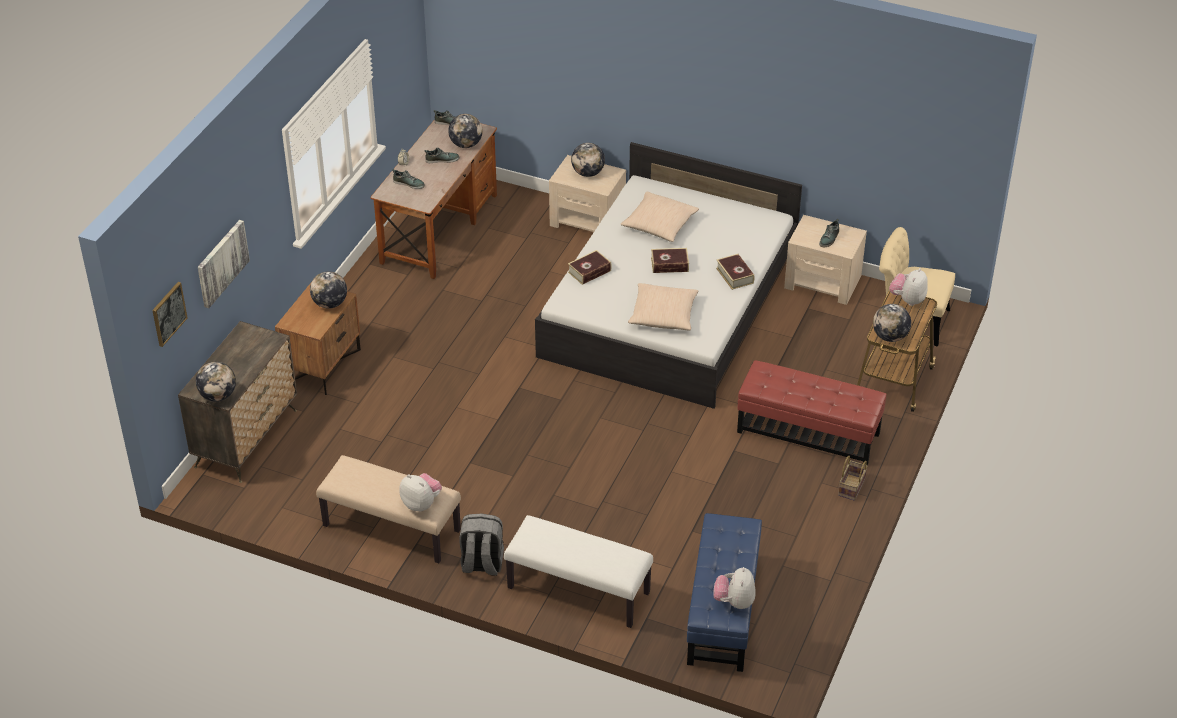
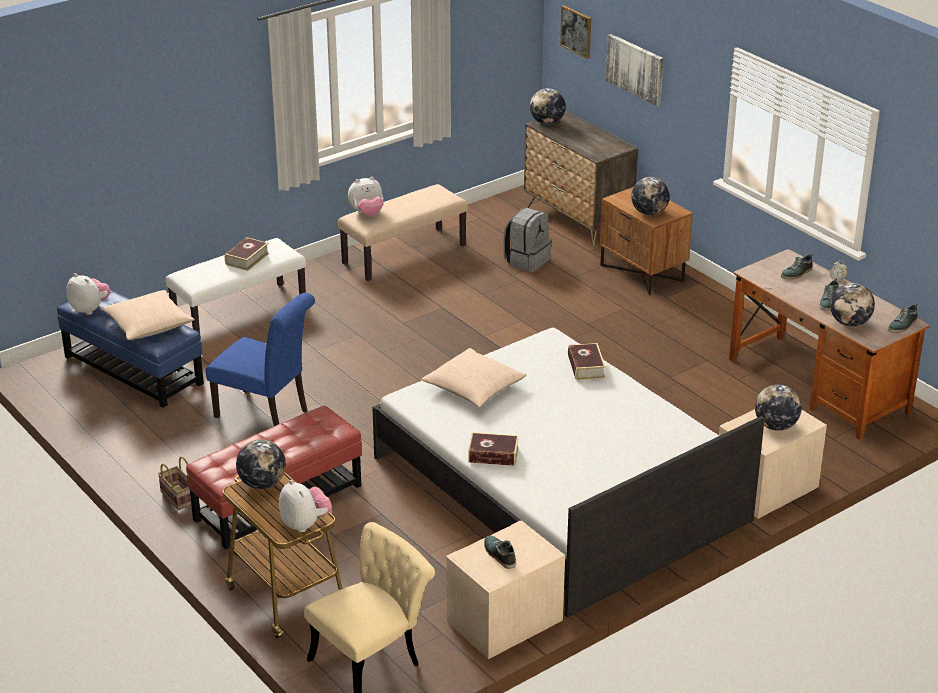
camera: 120 degrees right, 10 degrees down
grey backpack [459,513,504,576] -> grey backpack moved to [503,208,552,272]
beige pillow [620,192,699,242] -> beige pillow moved to [101,290,195,340]
book [651,248,689,273] -> book moved to [225,237,269,271]
none -> blue chair [206,293,315,426]

